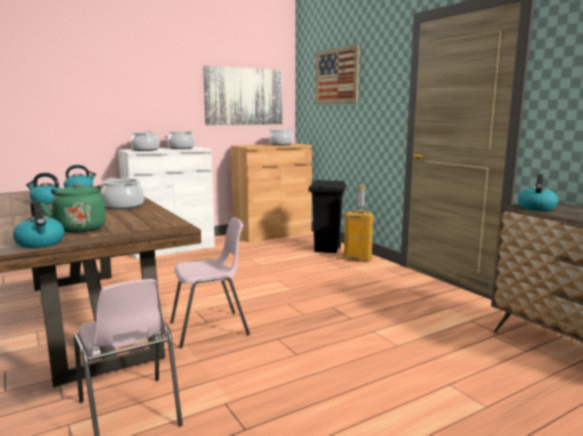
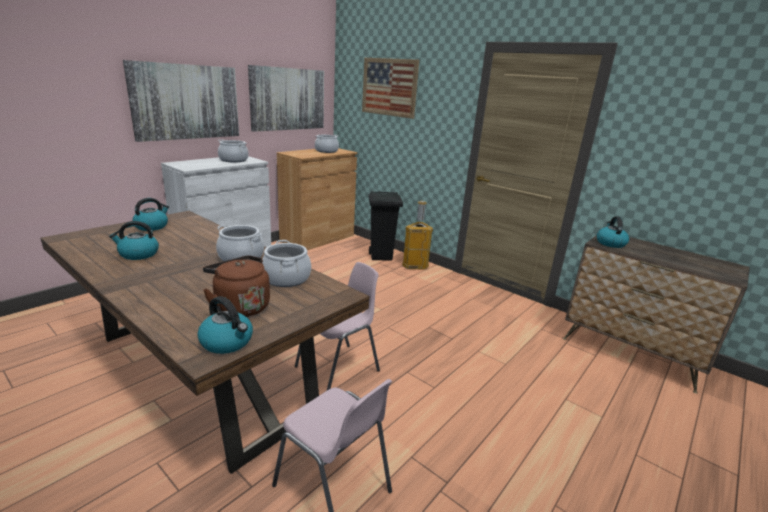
camera: 20 degrees left, 10 degrees up
green kettle [40,183,106,233] -> brown kettle [203,255,270,317]
cooking pot [130,131,160,151] -> cooking pot moved to [262,240,311,287]
none -> picture [123,60,239,142]

